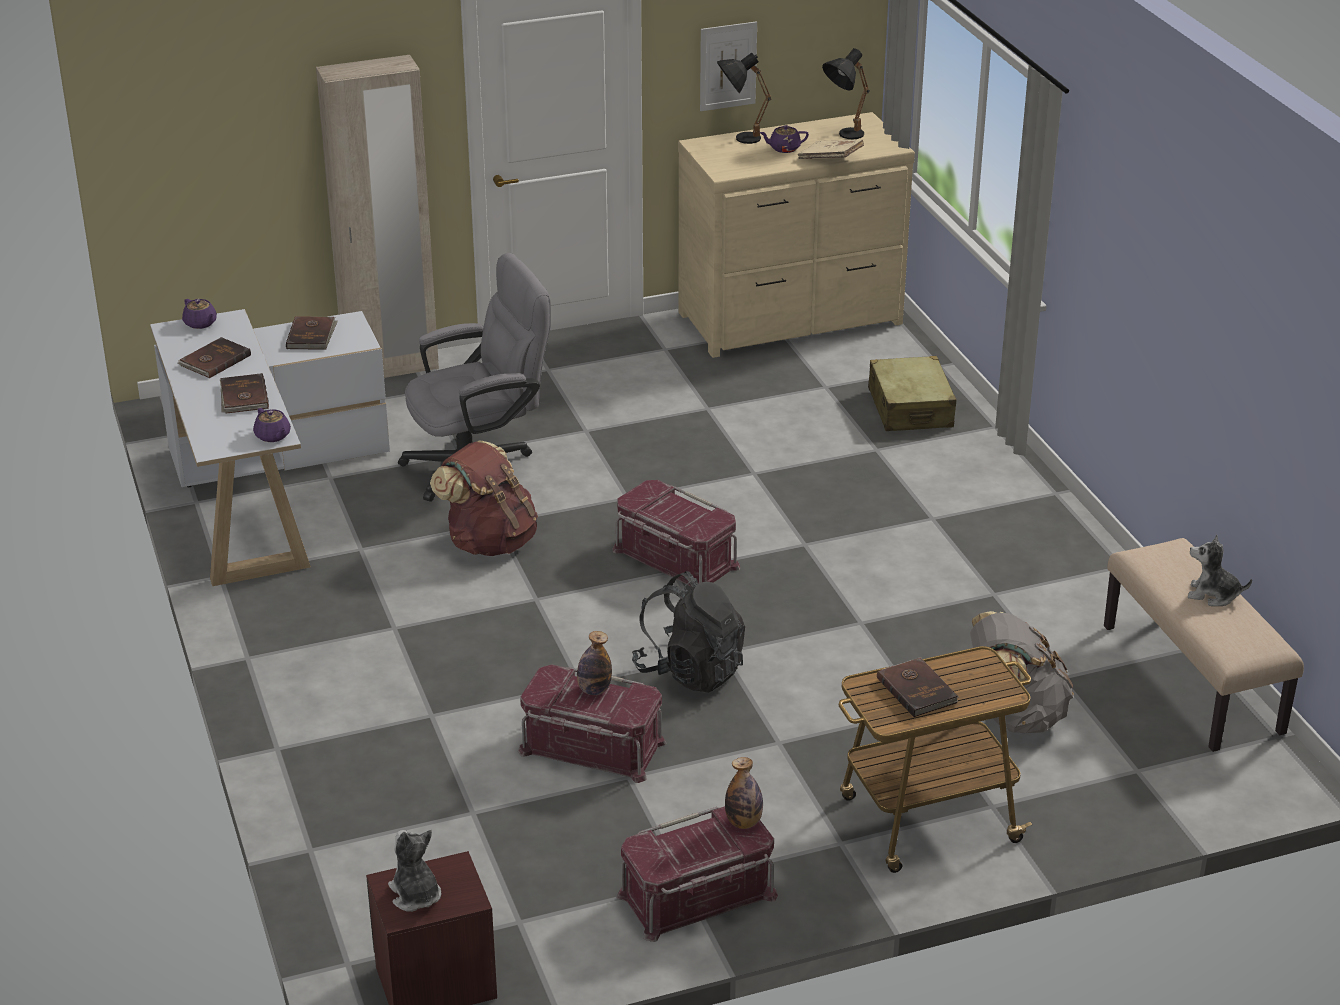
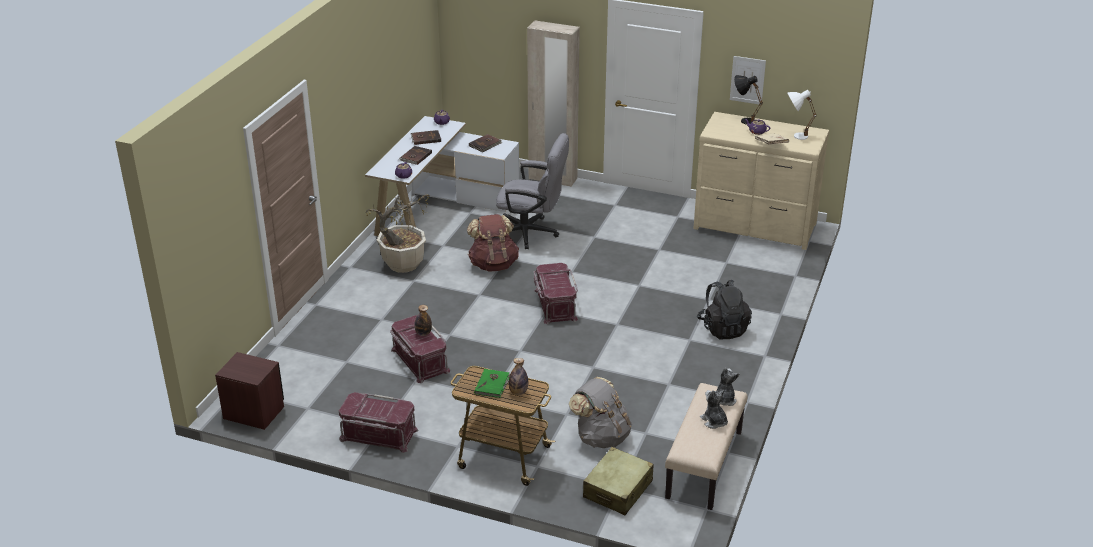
camera: 40 degrees right, 0 degrees up
plush toy [388,830,441,912] -> plush toy moved to [717,368,740,406]
black backpack [632,571,745,693] -> black backpack moved to [697,279,752,339]
bottle [725,757,763,829] -> bottle moved to [509,358,528,395]
black table lamp [822,48,870,139] -> white table lamp [787,90,816,140]
beige suitcase [868,356,957,431] -> beige suitcase moved to [583,447,654,515]
brown book [877,657,959,717] -> green book [474,369,510,398]
none -> potted plant [365,194,430,273]

